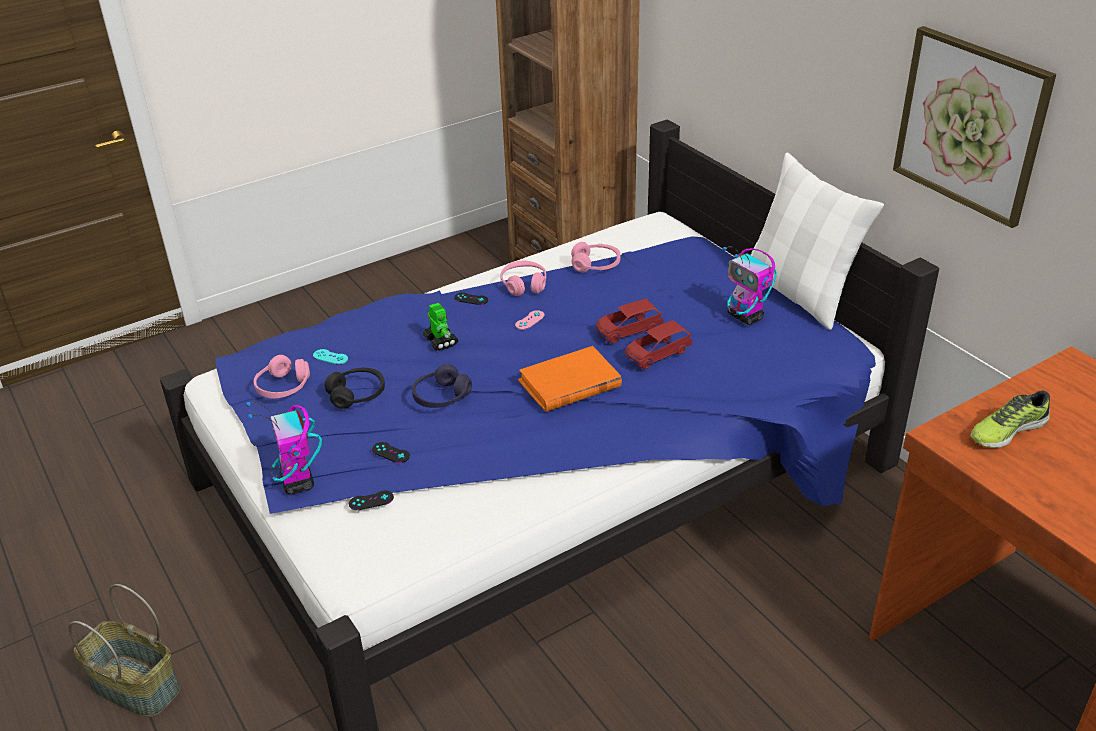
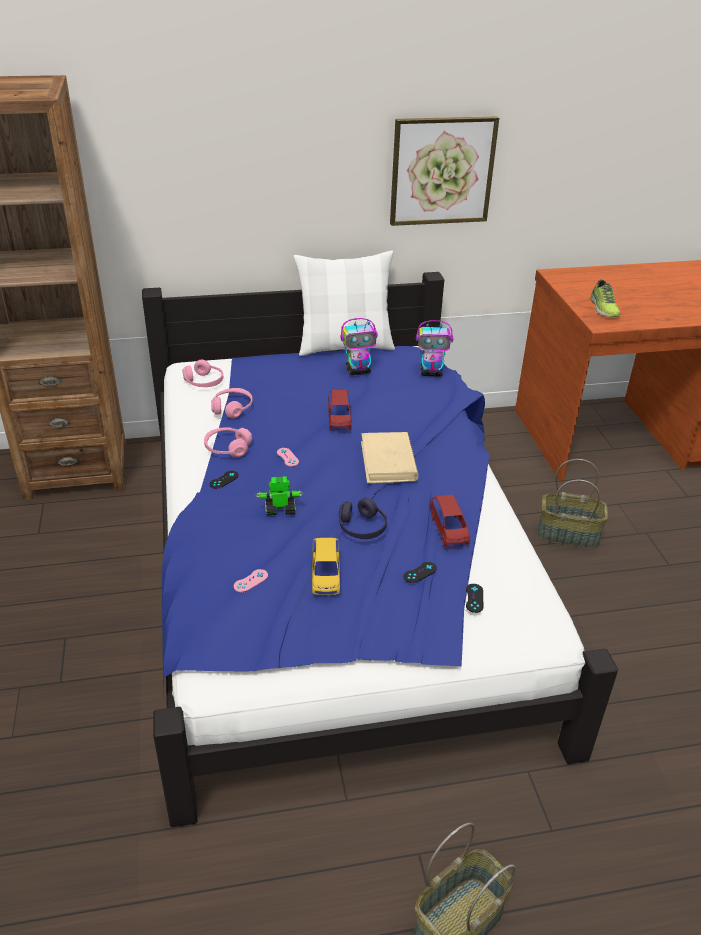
camera: 70 degrees left, 0 degrees up
toy robot [246,402,322,494] -> toy robot moved to [416,320,453,377]
pink headphones [254,355,310,398] -> pink headphones moved to [182,360,223,387]
turquoise game controller [313,349,348,365] -> pink game controller [234,569,268,593]
black headphones [325,368,385,409] -> yellow toy car [312,538,340,595]
orange book [518,346,622,412] -> beige book [361,432,419,483]
red toy car [625,320,692,369] -> red toy car moved to [430,495,470,547]
none -> basket [538,459,608,548]

